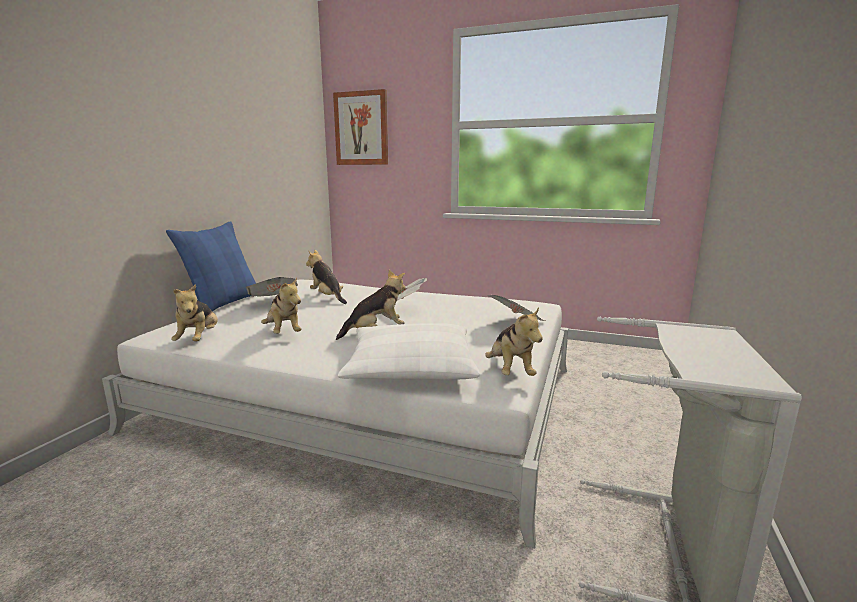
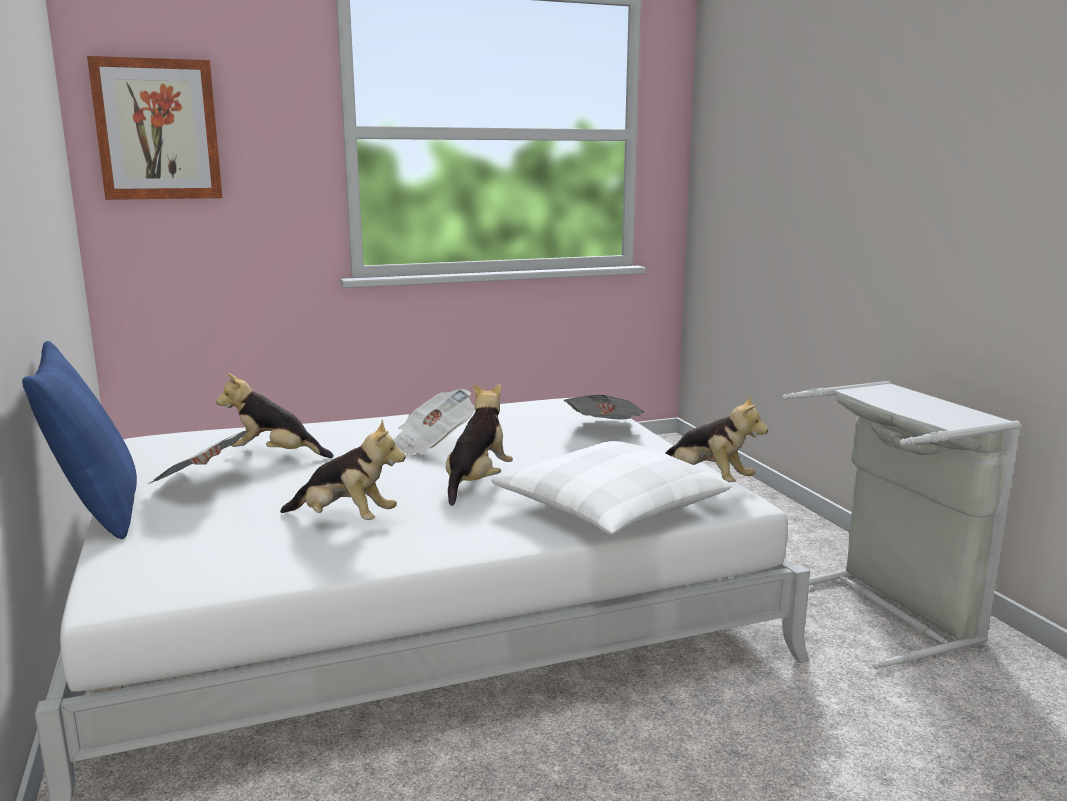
camera: 40 degrees left, 0 degrees up
plush toy [171,284,218,341] -> none

